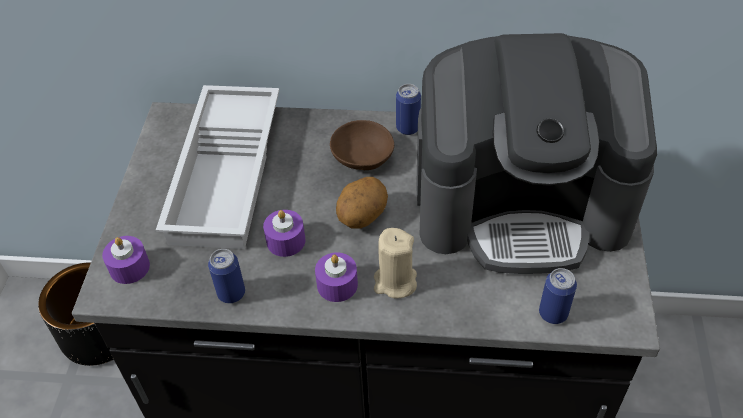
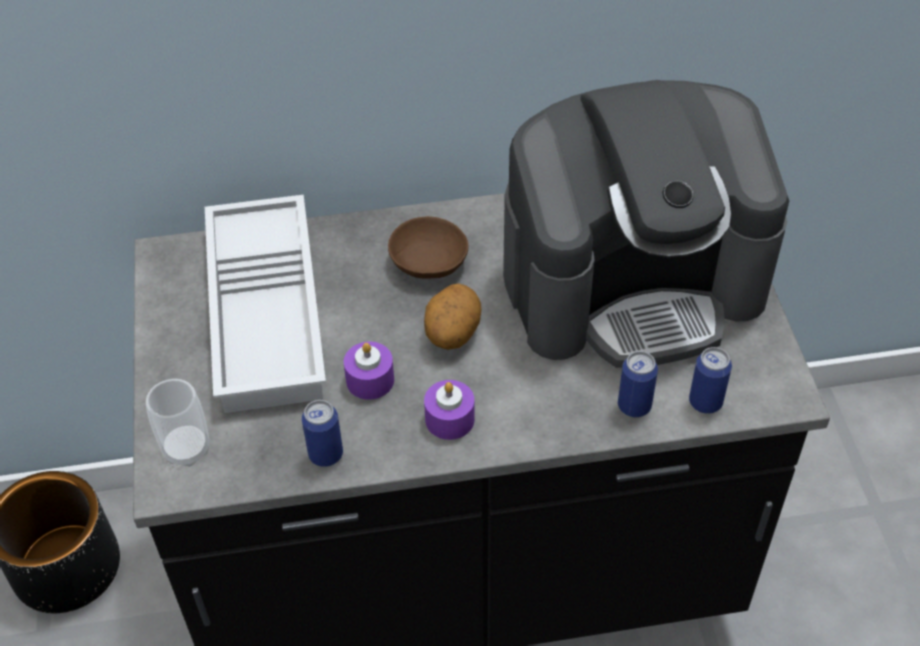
camera: 15 degrees left, 0 degrees up
purple candle [102,236,150,284] -> cup [146,379,209,467]
beige candle [374,228,417,298] -> none
can [396,84,421,135] -> can moved to [618,351,658,417]

